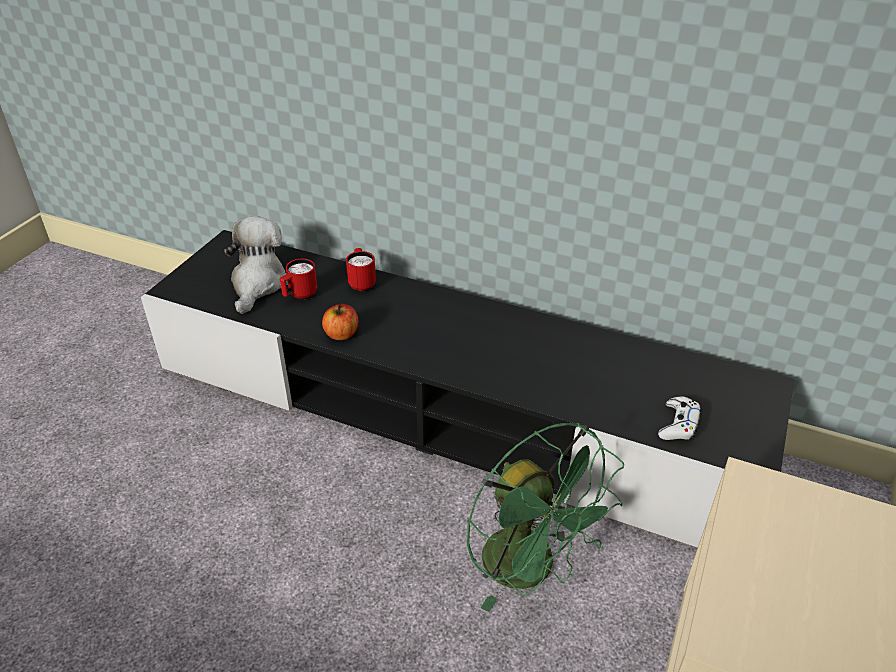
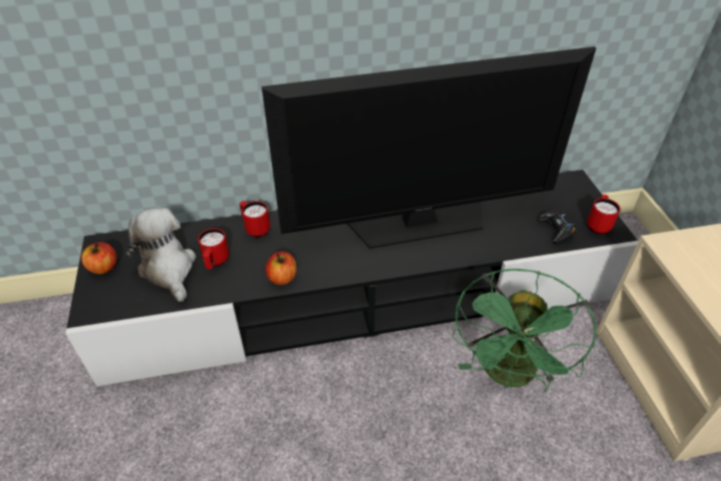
camera: 35 degrees left, 5 degrees up
green fan [467,423,624,612] -> green fan turned 90 degrees clockwise [452,269,597,392]
white game controller [658,396,701,440] -> black game controller [538,210,577,245]
none -> apple [81,242,117,274]
none -> television [262,47,596,249]
none -> red mug [587,195,620,234]

